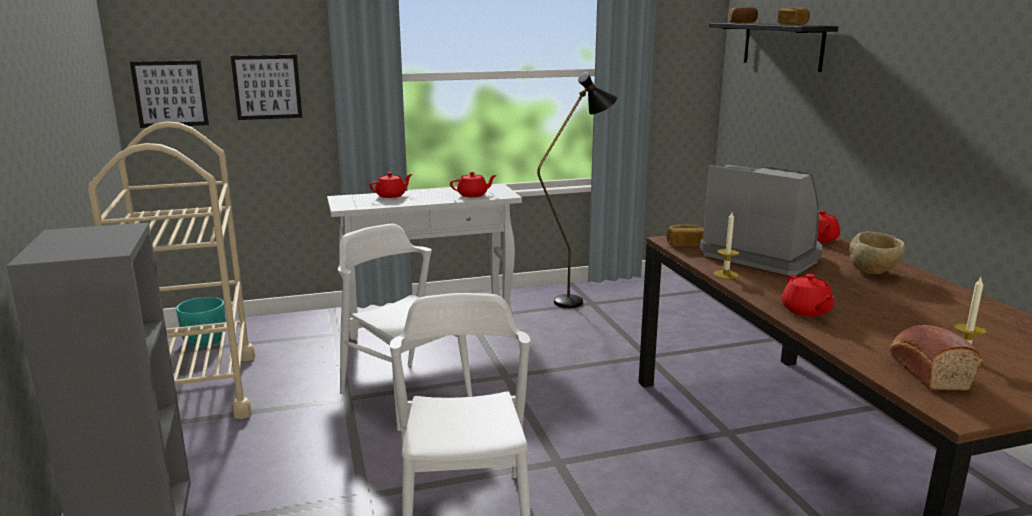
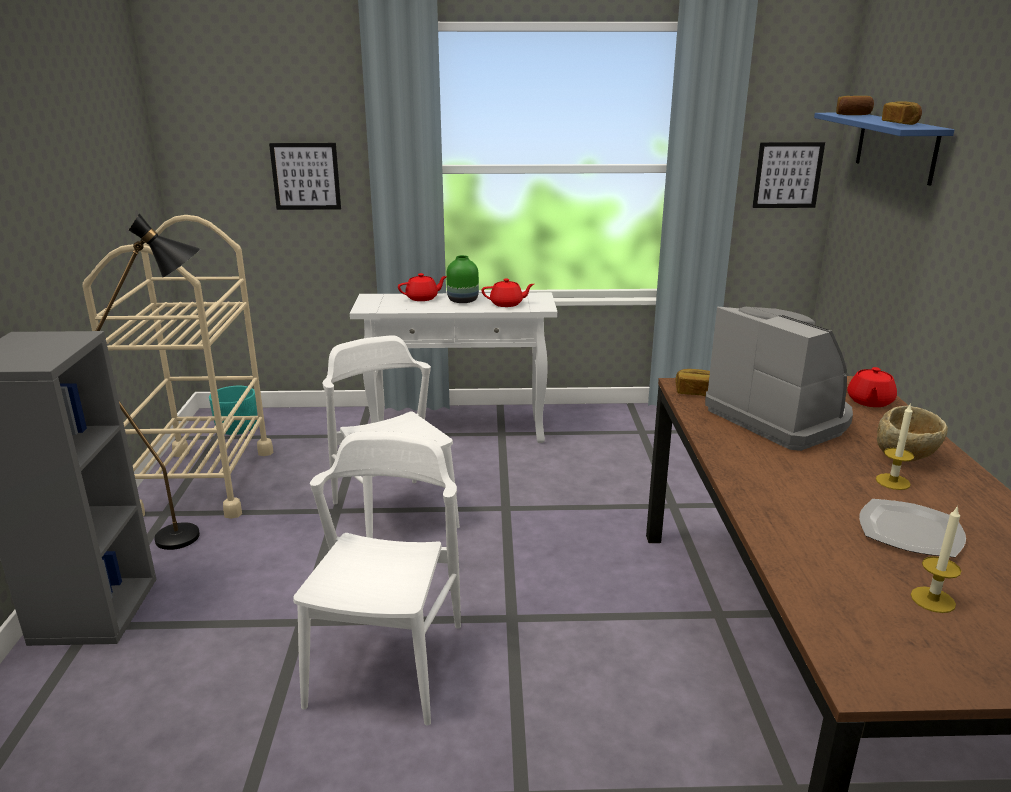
camera: 15 degrees right, 5 degrees up
picture [130,60,209,128] -> picture moved to [752,142,825,208]
black floor lamp [537,72,617,308] -> black floor lamp moved to [96,213,200,550]
black shelf [709,23,838,72] -> blue shelf [814,113,954,186]
candle [714,212,739,279] -> candle moved to [876,405,914,490]
red teapot [781,274,835,316] -> none
bread [890,325,982,391] -> none
none -> green vase [446,255,479,303]
none -> plate [859,499,966,557]

